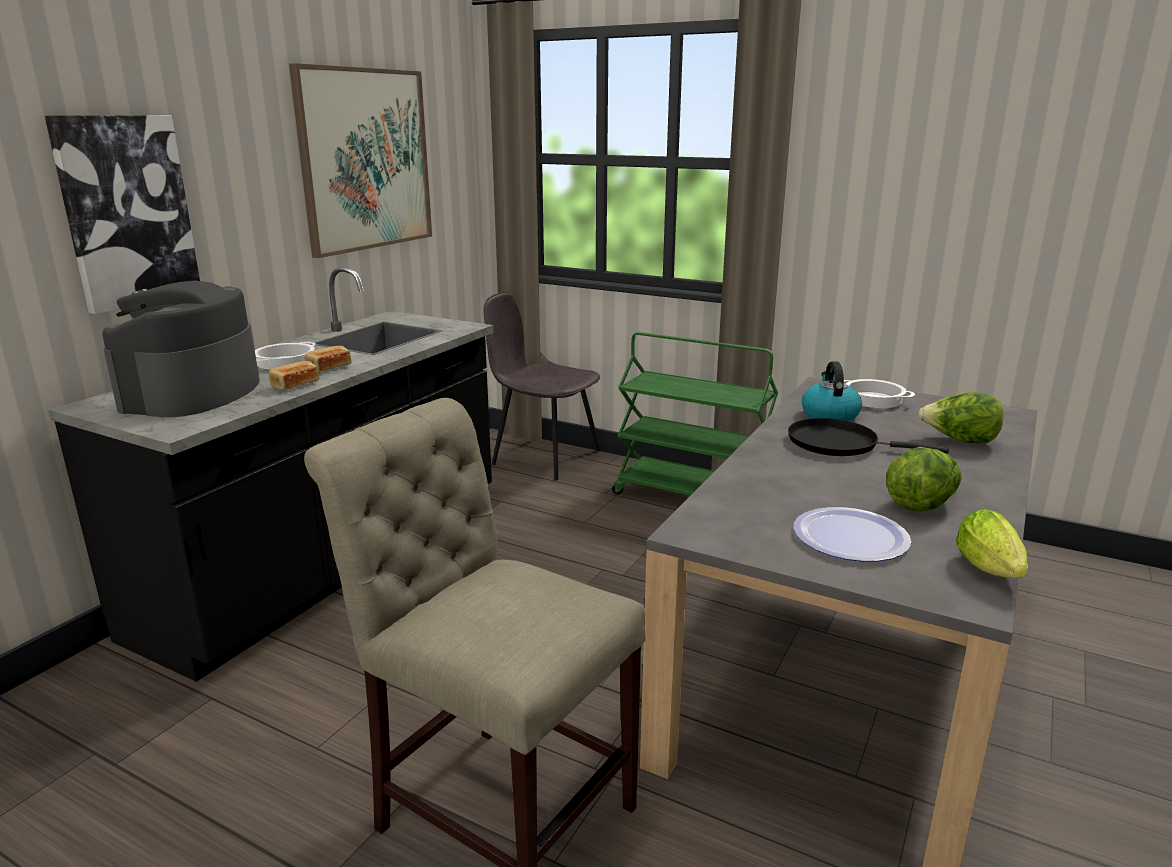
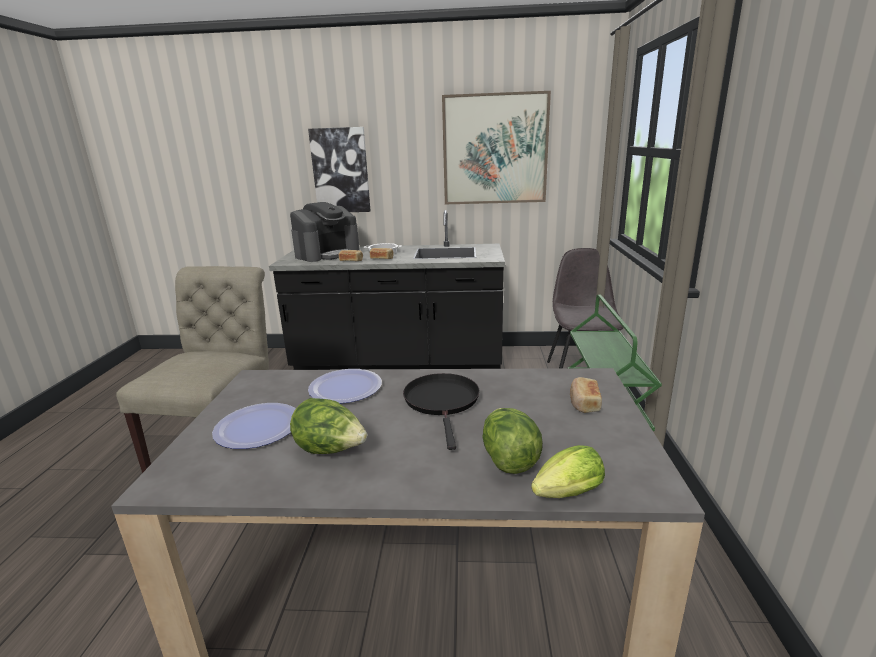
camera: 65 degrees right, 0 degrees up
coffee machine [102,280,260,417] -> coffee machine turned 150 degrees clockwise [290,202,360,262]
kettle [802,361,862,421] -> none
cooking pot [844,379,915,408] -> bread [570,377,602,413]
lettuce [956,509,1028,578] -> lettuce moved to [531,445,605,498]
none -> plate [308,369,382,404]

